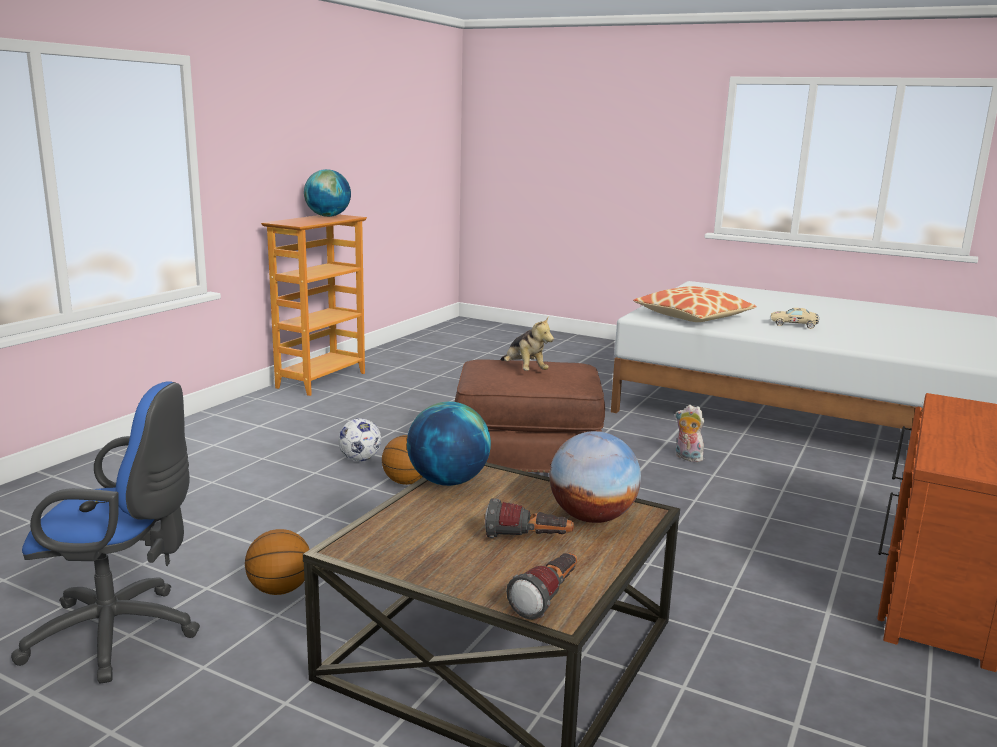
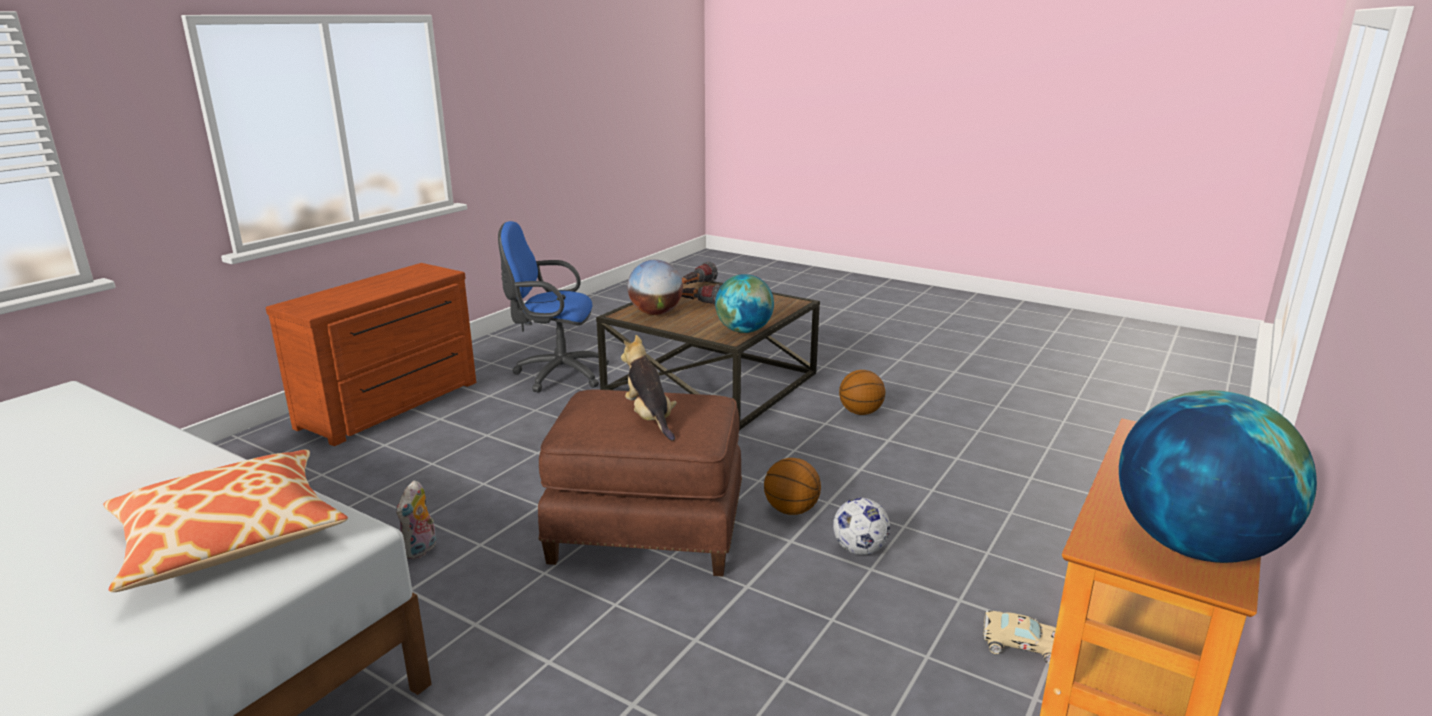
camera: 175 degrees left, 5 degrees up
blue office chair [11,382,200,683] -> blue office chair moved to [498,221,609,393]
plush toy [675,405,704,462] -> plush toy turned 60 degrees clockwise [396,480,437,559]
beige toy car [771,308,819,329] -> beige toy car moved to [983,611,1056,664]

